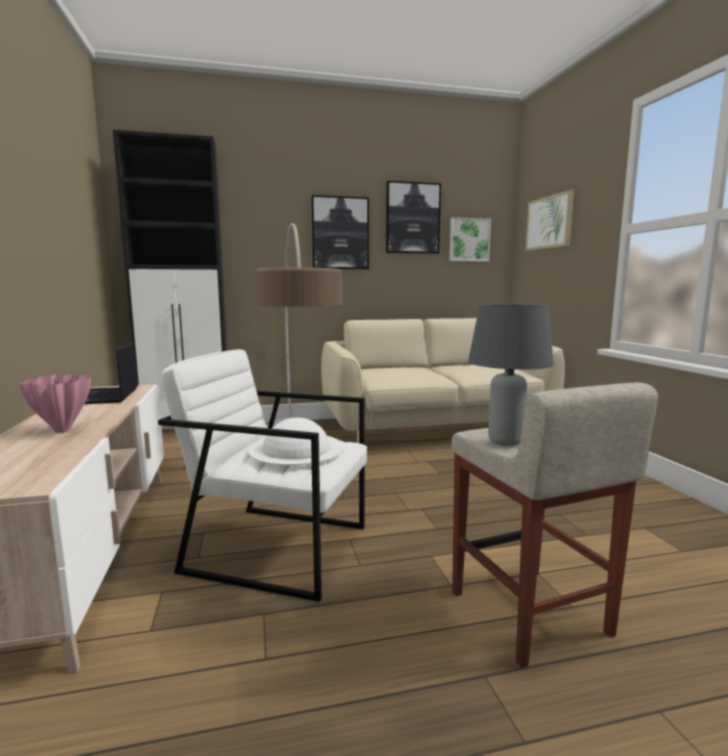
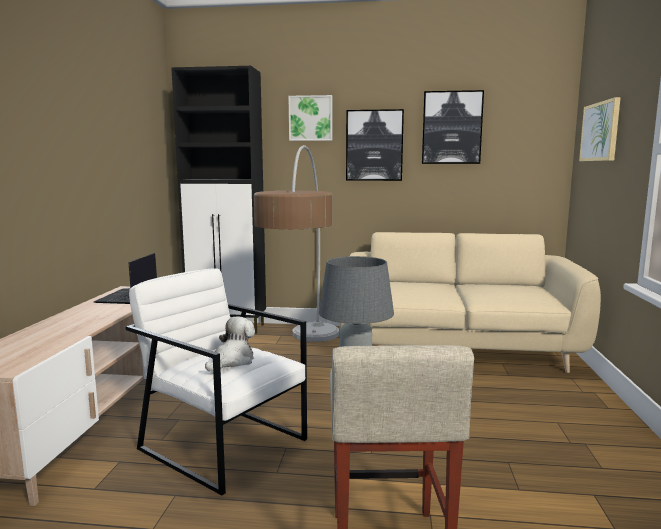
camera: 20 degrees right, 0 degrees up
pink vase [19,374,91,433] -> none
white hat [248,418,344,466] -> plush toy [205,316,255,372]
picture [449,217,491,261] -> picture moved to [289,95,333,141]

